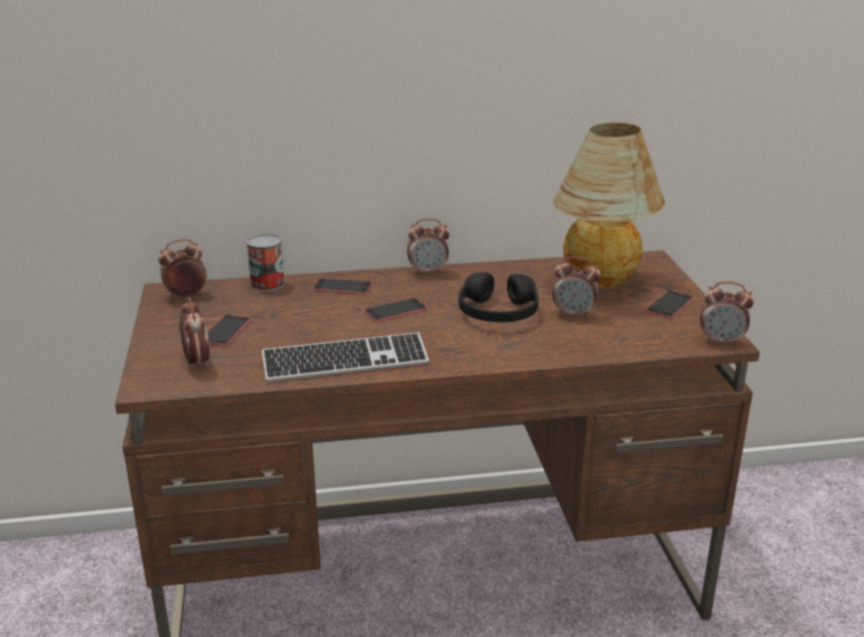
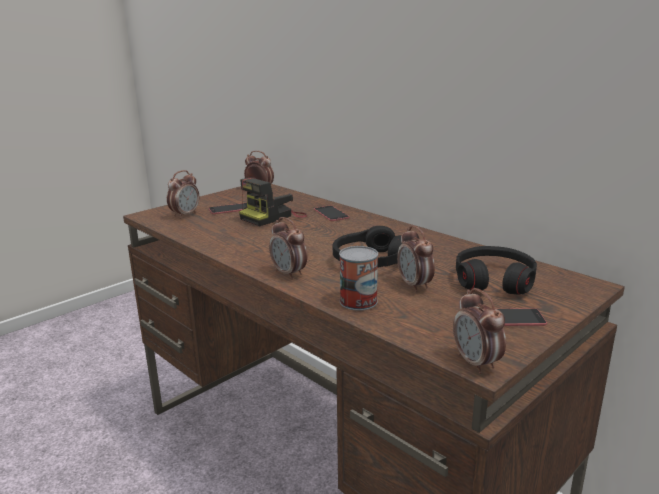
camera: 55 degrees right, 5 degrees down
can [246,234,285,291] -> can moved to [339,246,378,311]
keyboard [262,332,429,382] -> none
phone [365,298,427,322] -> none
alarm clock [407,218,449,275] -> alarm clock moved to [269,217,307,280]
table lamp [553,123,665,288] -> black headphones [456,246,537,295]
none -> camera [239,178,307,226]

